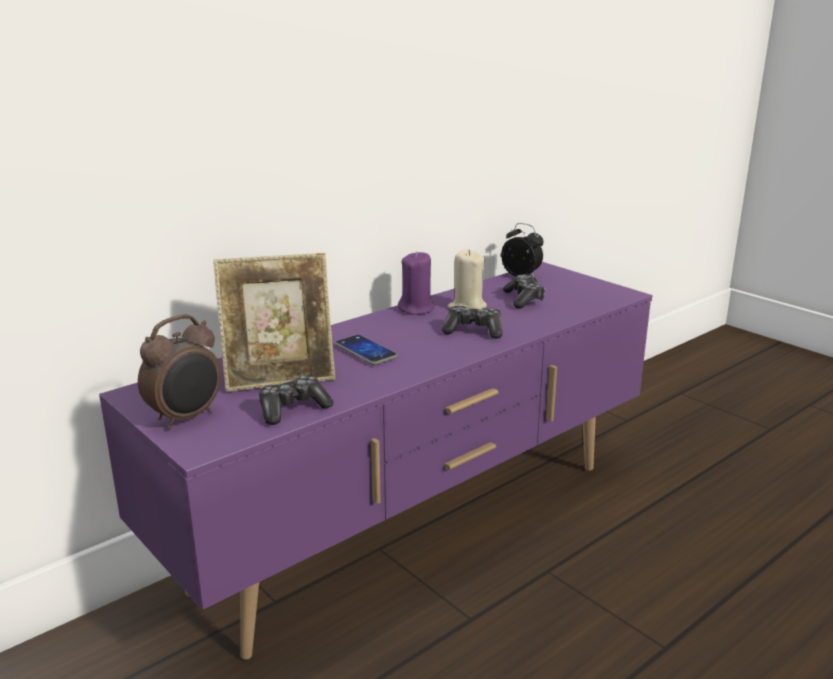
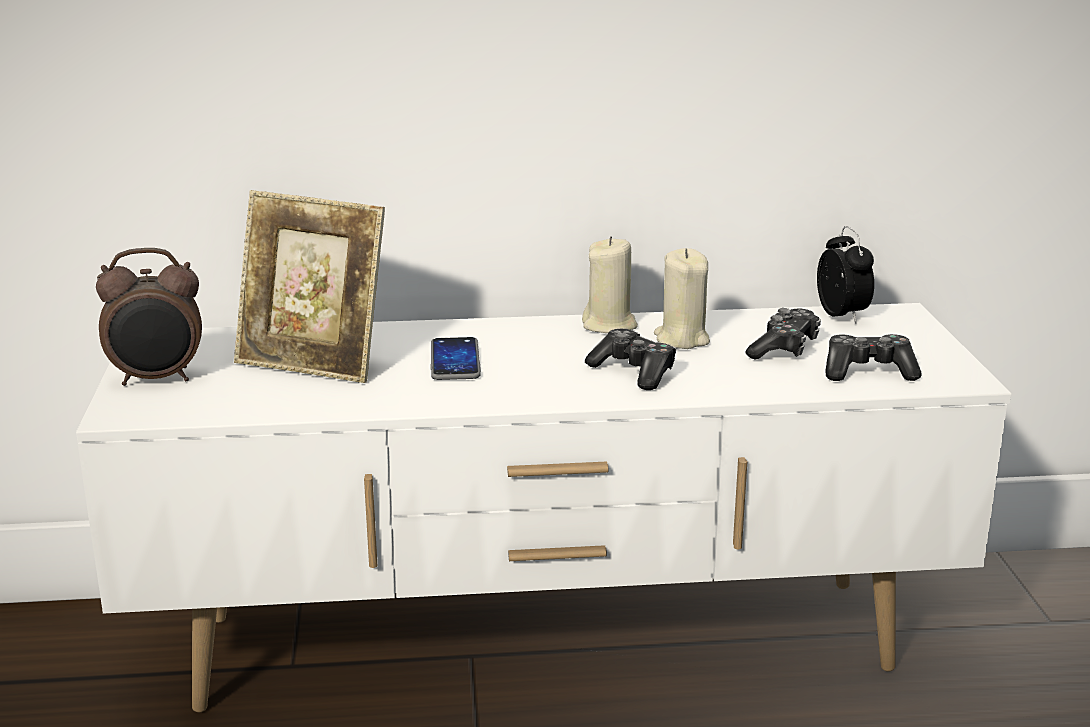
camera: 35 degrees right, 0 degrees up
purple tv stand [99,262,652,660] -> white tv stand [76,303,1011,712]
game controller [259,375,334,425] -> game controller moved to [825,334,922,381]
purple candle [398,251,435,315] -> beige candle [582,236,638,333]

